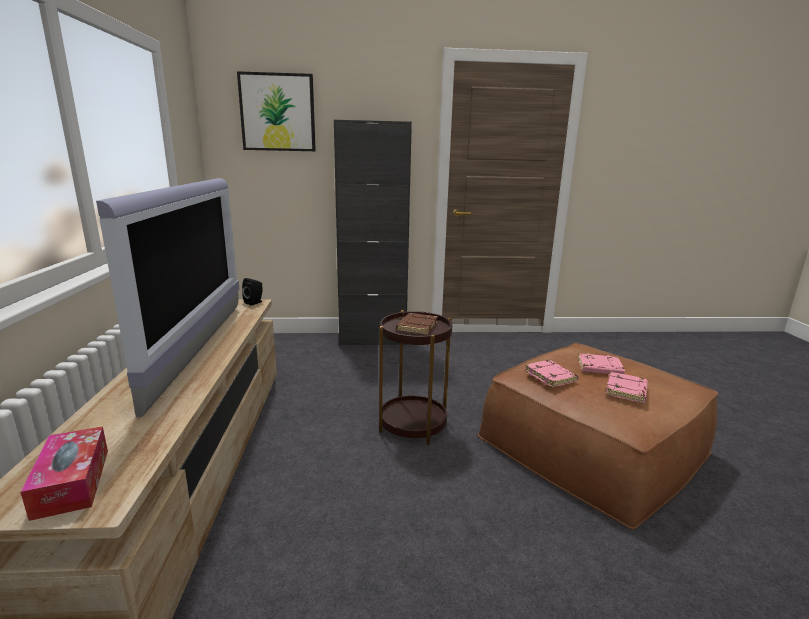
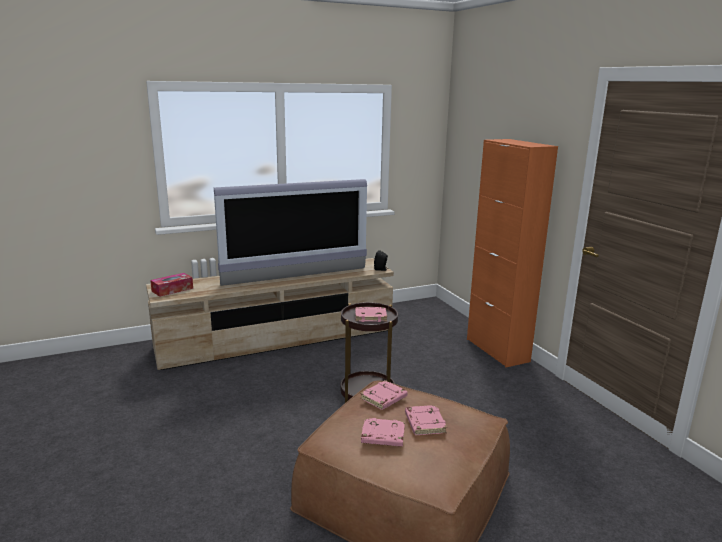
camera: 70 degrees right, 0 degrees up
picture [237,71,316,151] -> none
black cabinet [334,120,412,346] -> orange cabinet [467,139,558,367]
brown book [396,313,438,335] -> pink book [355,307,387,322]

